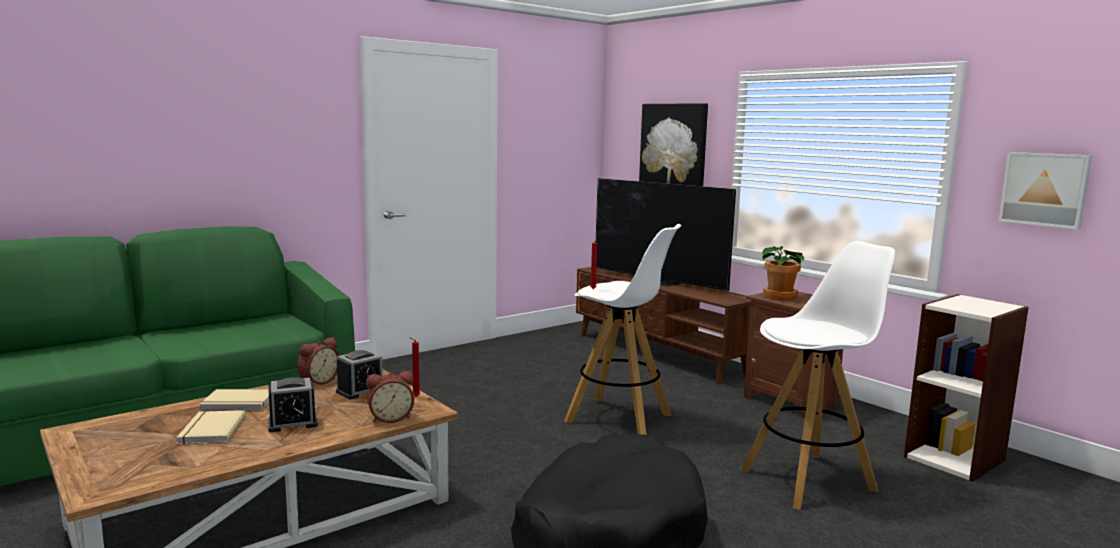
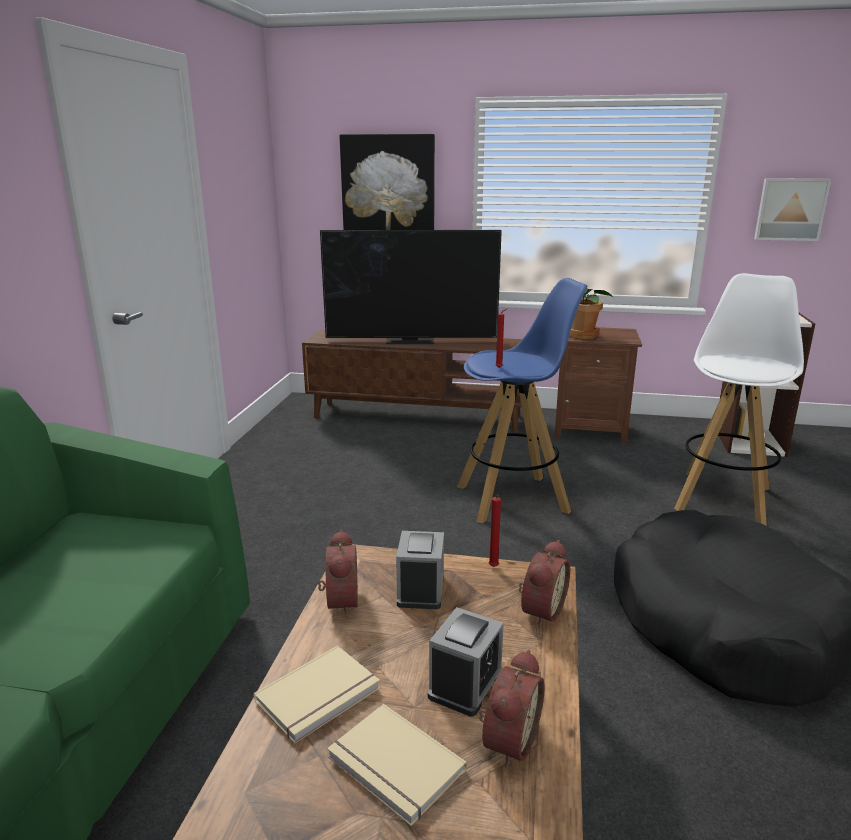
camera: 40 degrees left, 10 degrees up
white stool [564,224,682,435] -> blue stool [457,278,588,524]
none -> alarm clock [479,650,545,769]

